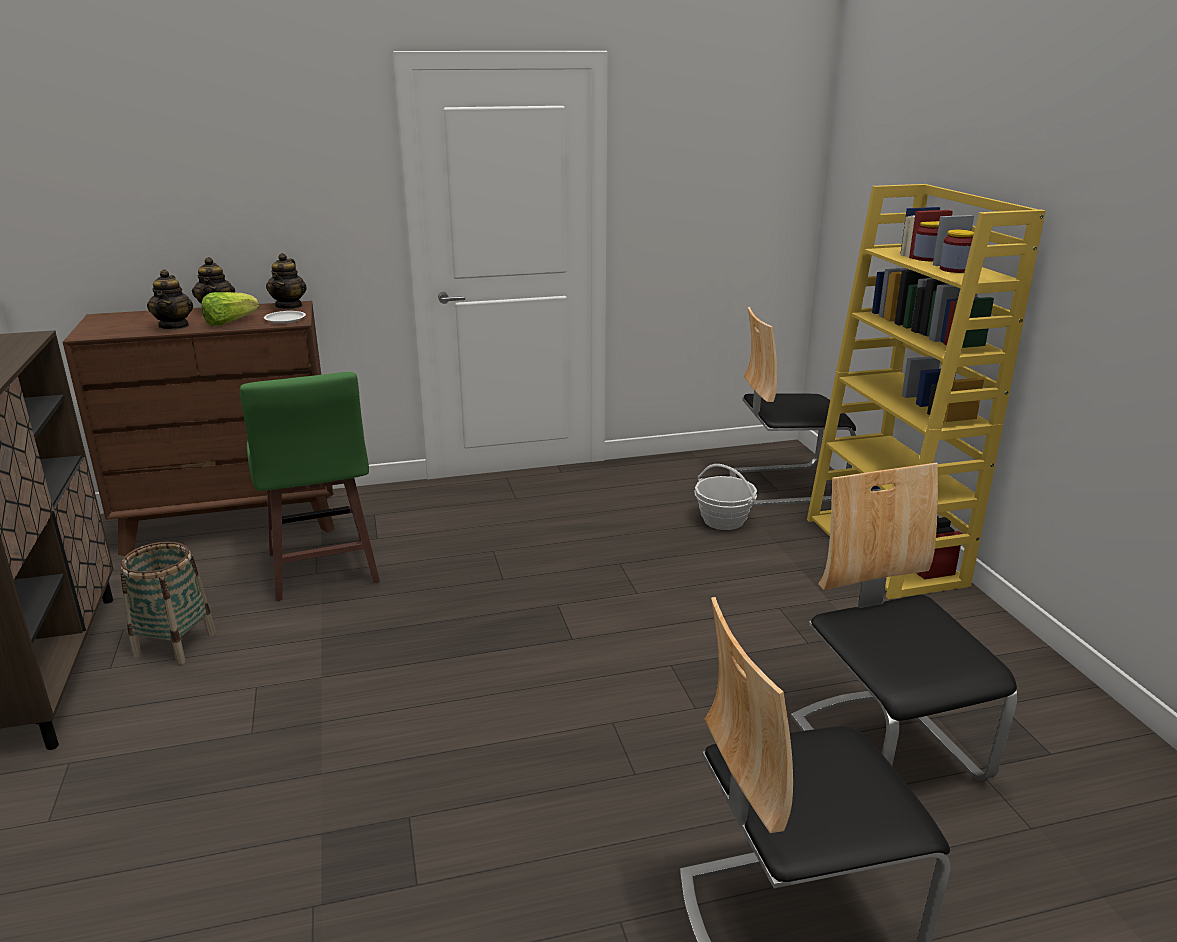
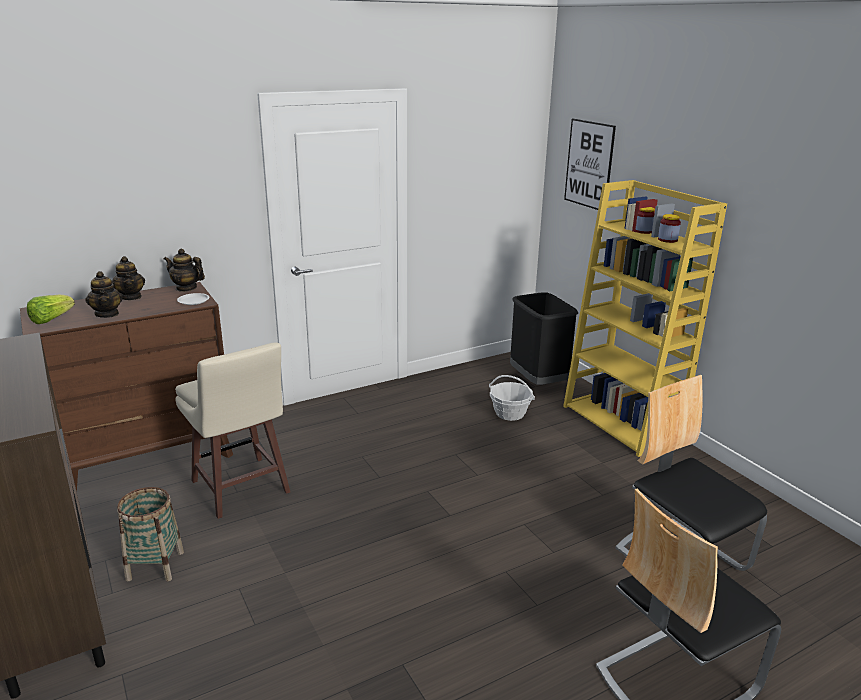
camera: 15 degrees left, 0 degrees up
lettuce [202,292,259,326] -> lettuce moved to [27,294,75,324]
green stool [240,372,380,601] -> beige stool [175,343,290,519]
teapot [266,253,307,309] -> teapot turned 120 degrees clockwise [164,249,205,292]
chair [729,307,856,506] -> black trash can [510,292,578,385]
none -> picture [564,119,616,210]

